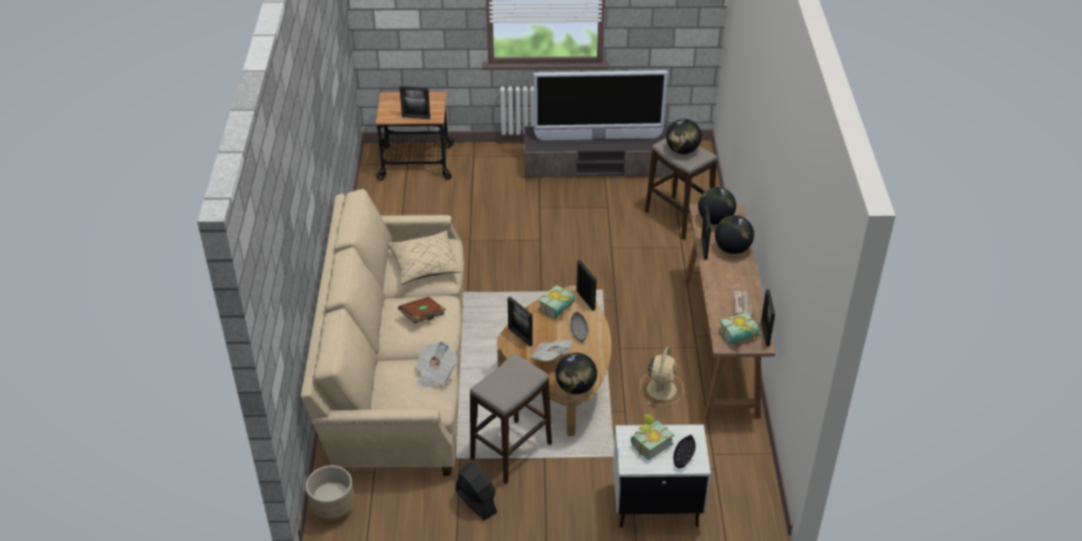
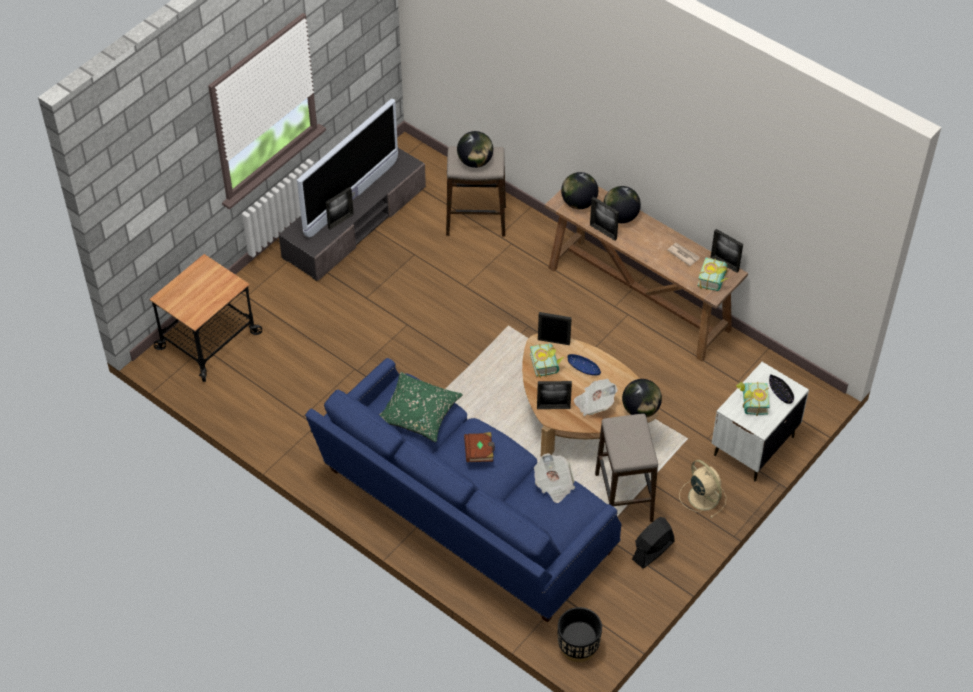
camera: 50 degrees left, 10 degrees up
beige sofa [301,189,464,476] -> blue sofa [305,358,622,622]
beige planter [306,465,354,524] -> black planter [558,607,602,662]
beige pillow [388,230,462,284] -> green pillow [379,372,463,442]
picture frame [399,86,430,120] -> picture frame moved to [326,187,354,229]
black fan [455,462,497,520] -> black fan turned 45 degrees counterclockwise [632,517,674,568]
grey bowl [570,312,588,343] -> blue bowl [568,354,601,376]
beige fan [640,347,684,406] -> beige fan moved to [679,460,726,518]

